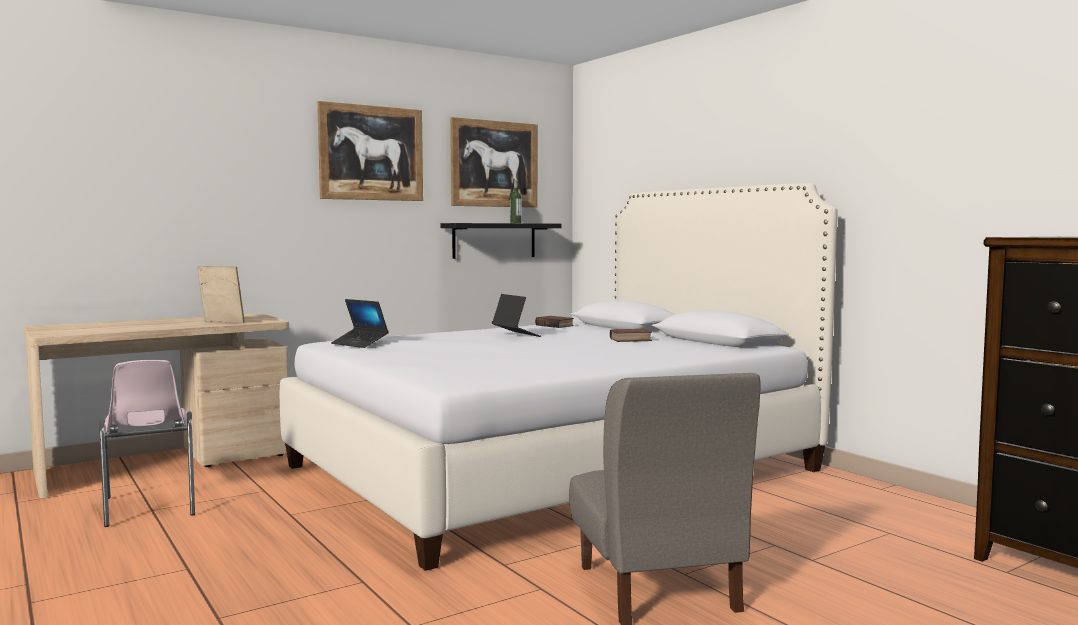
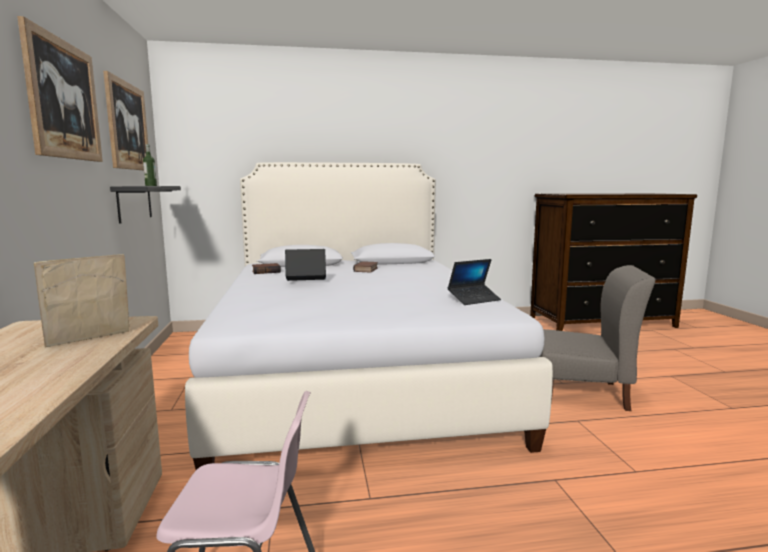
camera: 65 degrees left, 5 degrees up
laptop [331,299,389,348] -> laptop moved to [448,259,501,305]

